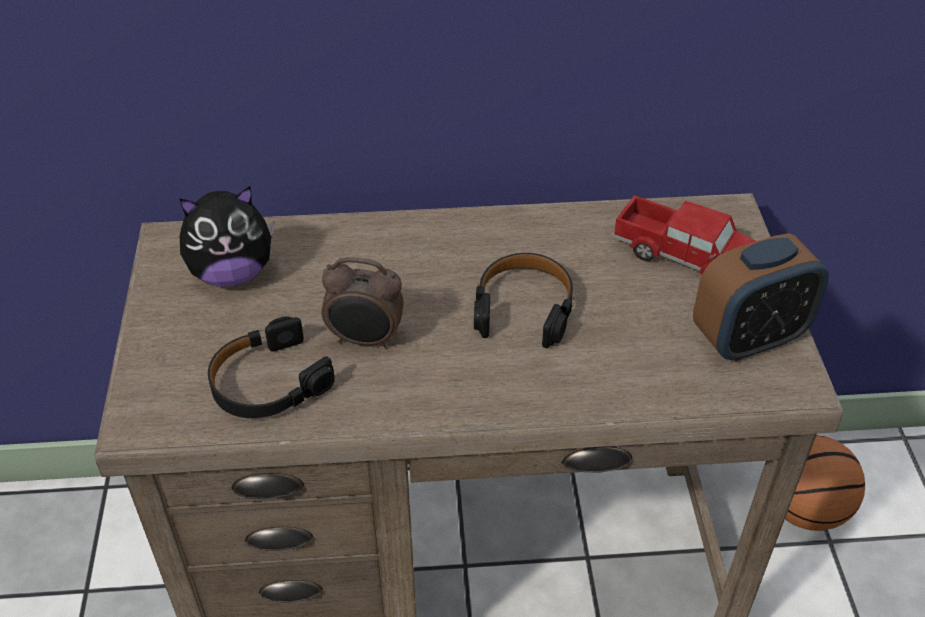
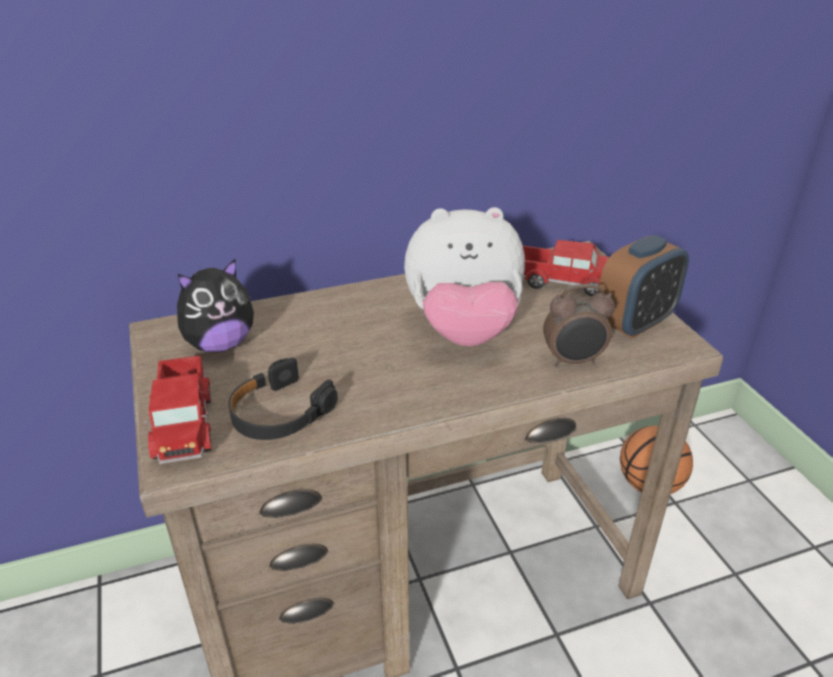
camera: 15 degrees left, 10 degrees down
alarm clock [322,257,404,349] -> alarm clock moved to [543,284,615,367]
black headphones [474,253,574,348] -> plush toy [404,207,525,346]
none -> toy truck [144,356,211,464]

